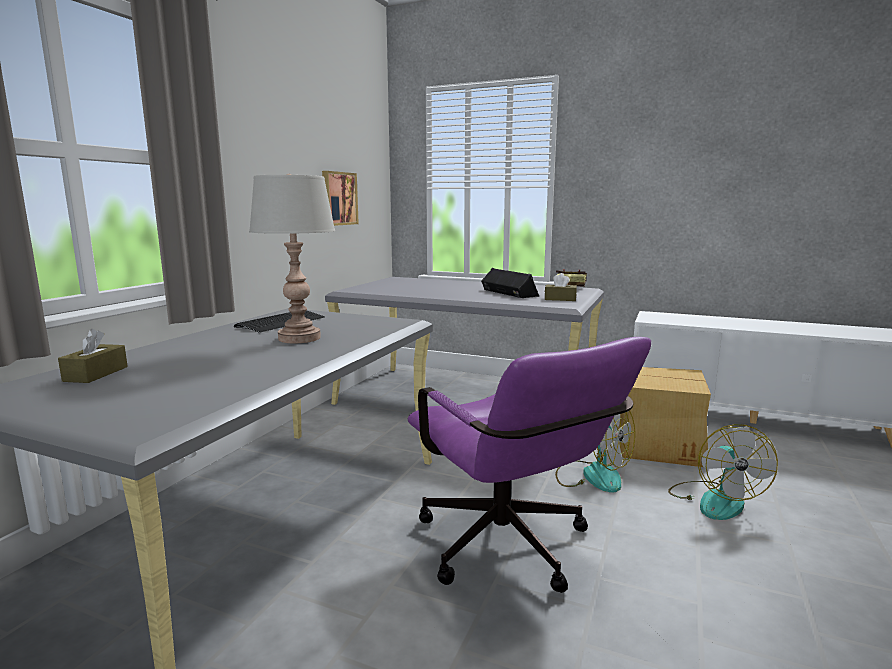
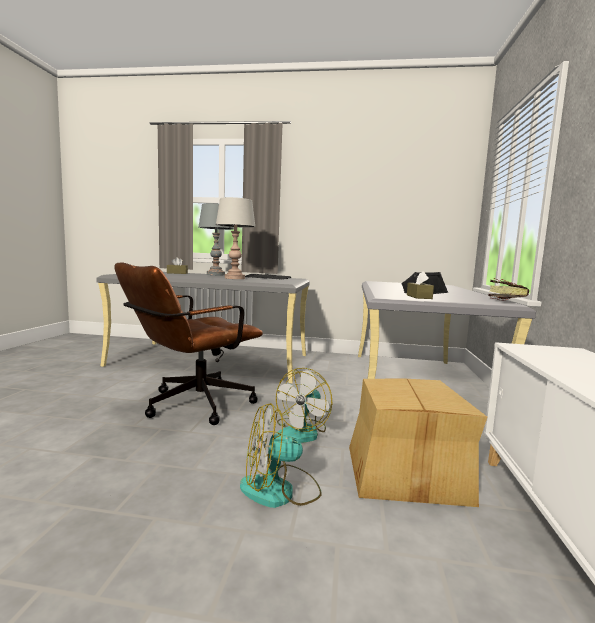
camera: 75 degrees right, 5 degrees down
picture [322,171,359,226] -> none
purple office chair [407,337,651,593] -> brown office chair [114,262,263,425]
none -> grey table lamp [198,203,234,275]

